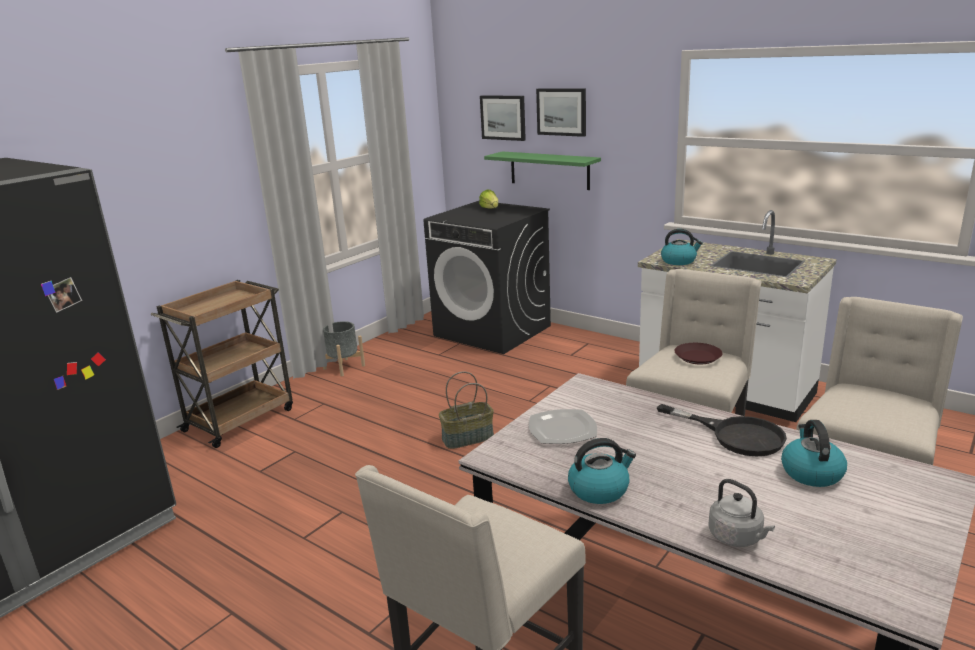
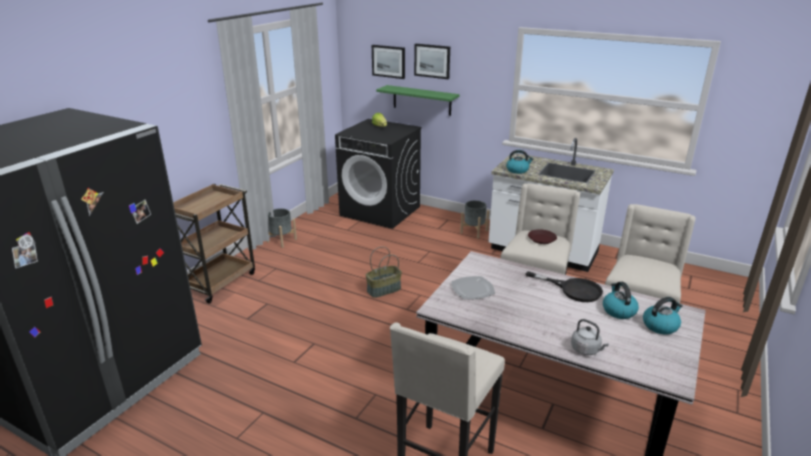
camera: 10 degrees left, 5 degrees up
kettle [568,438,636,504] -> kettle moved to [643,297,683,334]
none -> grey planter [460,200,489,238]

